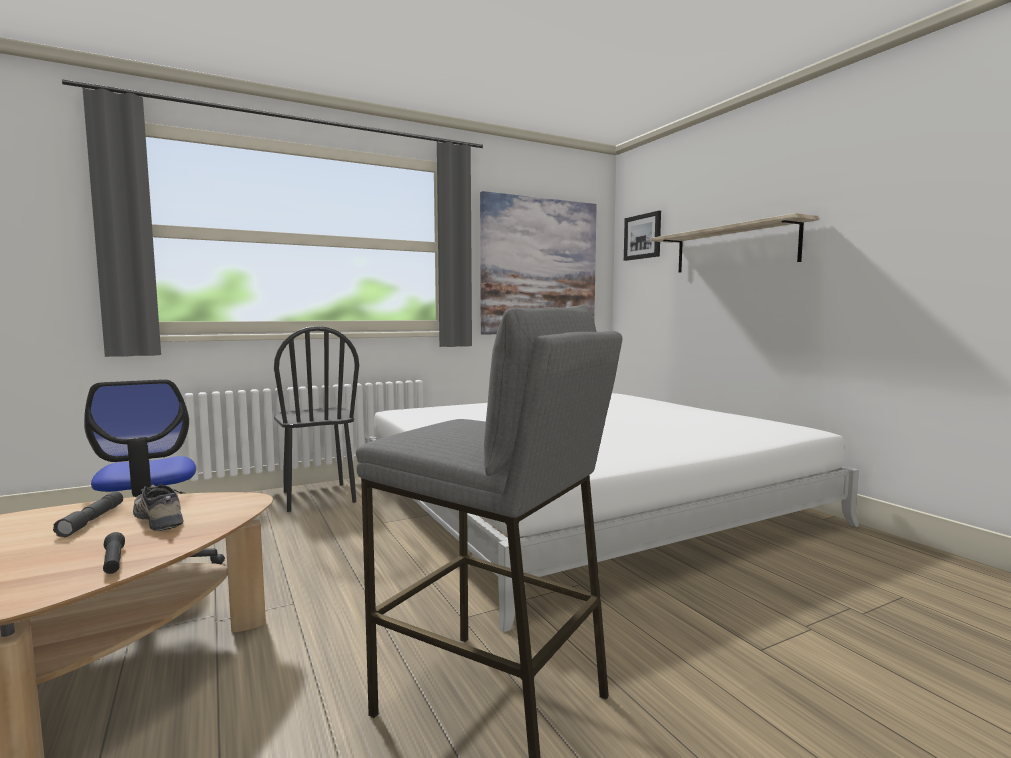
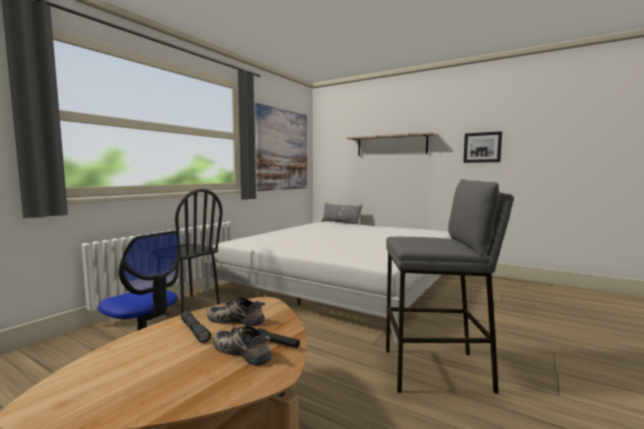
camera: 30 degrees left, 0 degrees up
picture [624,211,661,261] -> picture moved to [463,131,502,163]
none -> shoe [214,325,272,366]
none -> grey pillow [321,202,363,225]

